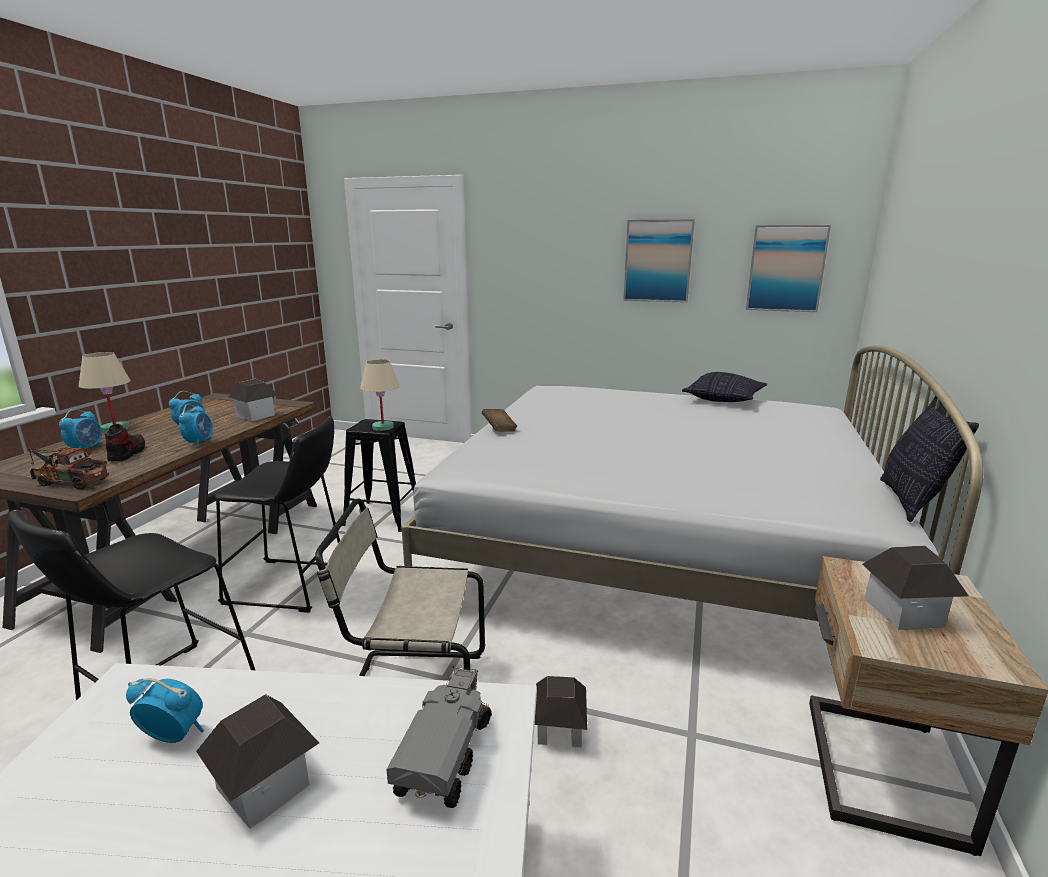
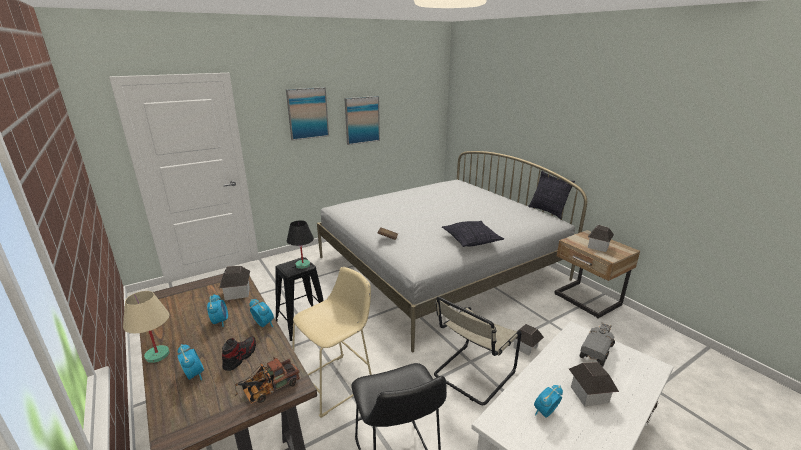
camera: 50 degrees left, 5 degrees up
shoe [105,424,145,461] -> shoe turned 75 degrees clockwise [222,336,256,371]
black stool [215,417,340,613] -> beige stool [292,267,372,418]
beige table lamp [360,359,400,431] -> black table lamp [287,220,314,269]
toy truck [386,666,492,808] -> toy truck turned 75 degrees clockwise [580,322,615,367]
pillow [682,372,767,402] -> pillow moved to [442,221,504,247]
picture [746,225,831,312] -> picture moved to [286,87,329,141]

